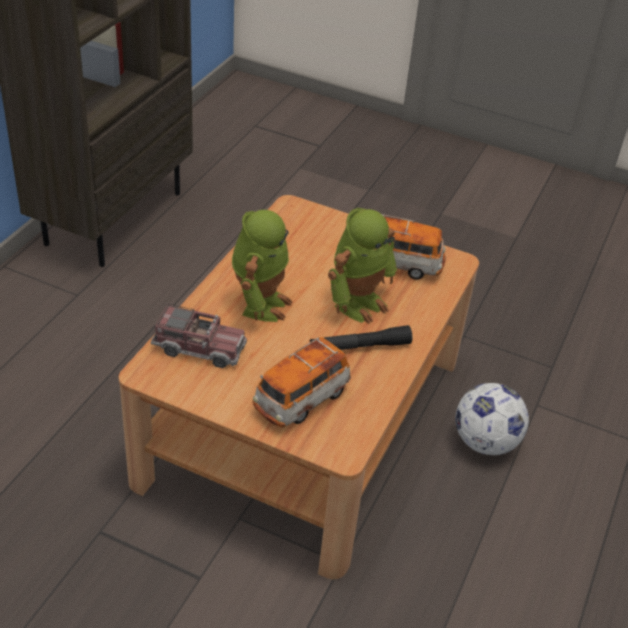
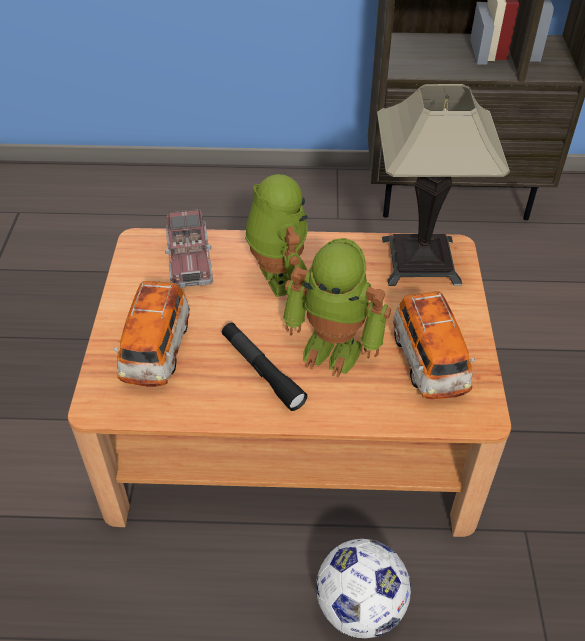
camera: 70 degrees right, 5 degrees up
toy robot [232,210,293,322] -> toy robot turned 105 degrees counterclockwise [245,174,308,297]
toy car [253,337,351,428] -> toy car turned 105 degrees counterclockwise [114,281,190,387]
none -> table lamp [377,84,510,286]

